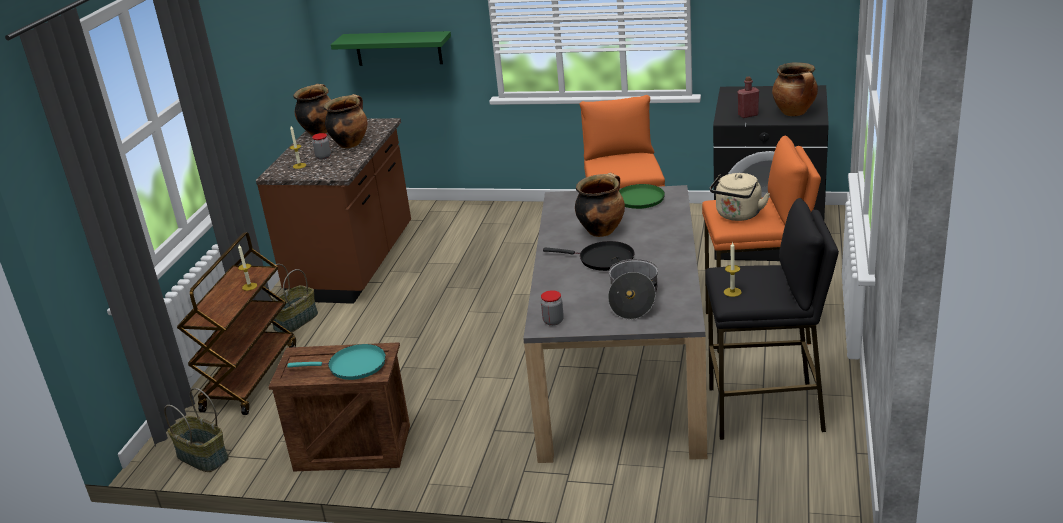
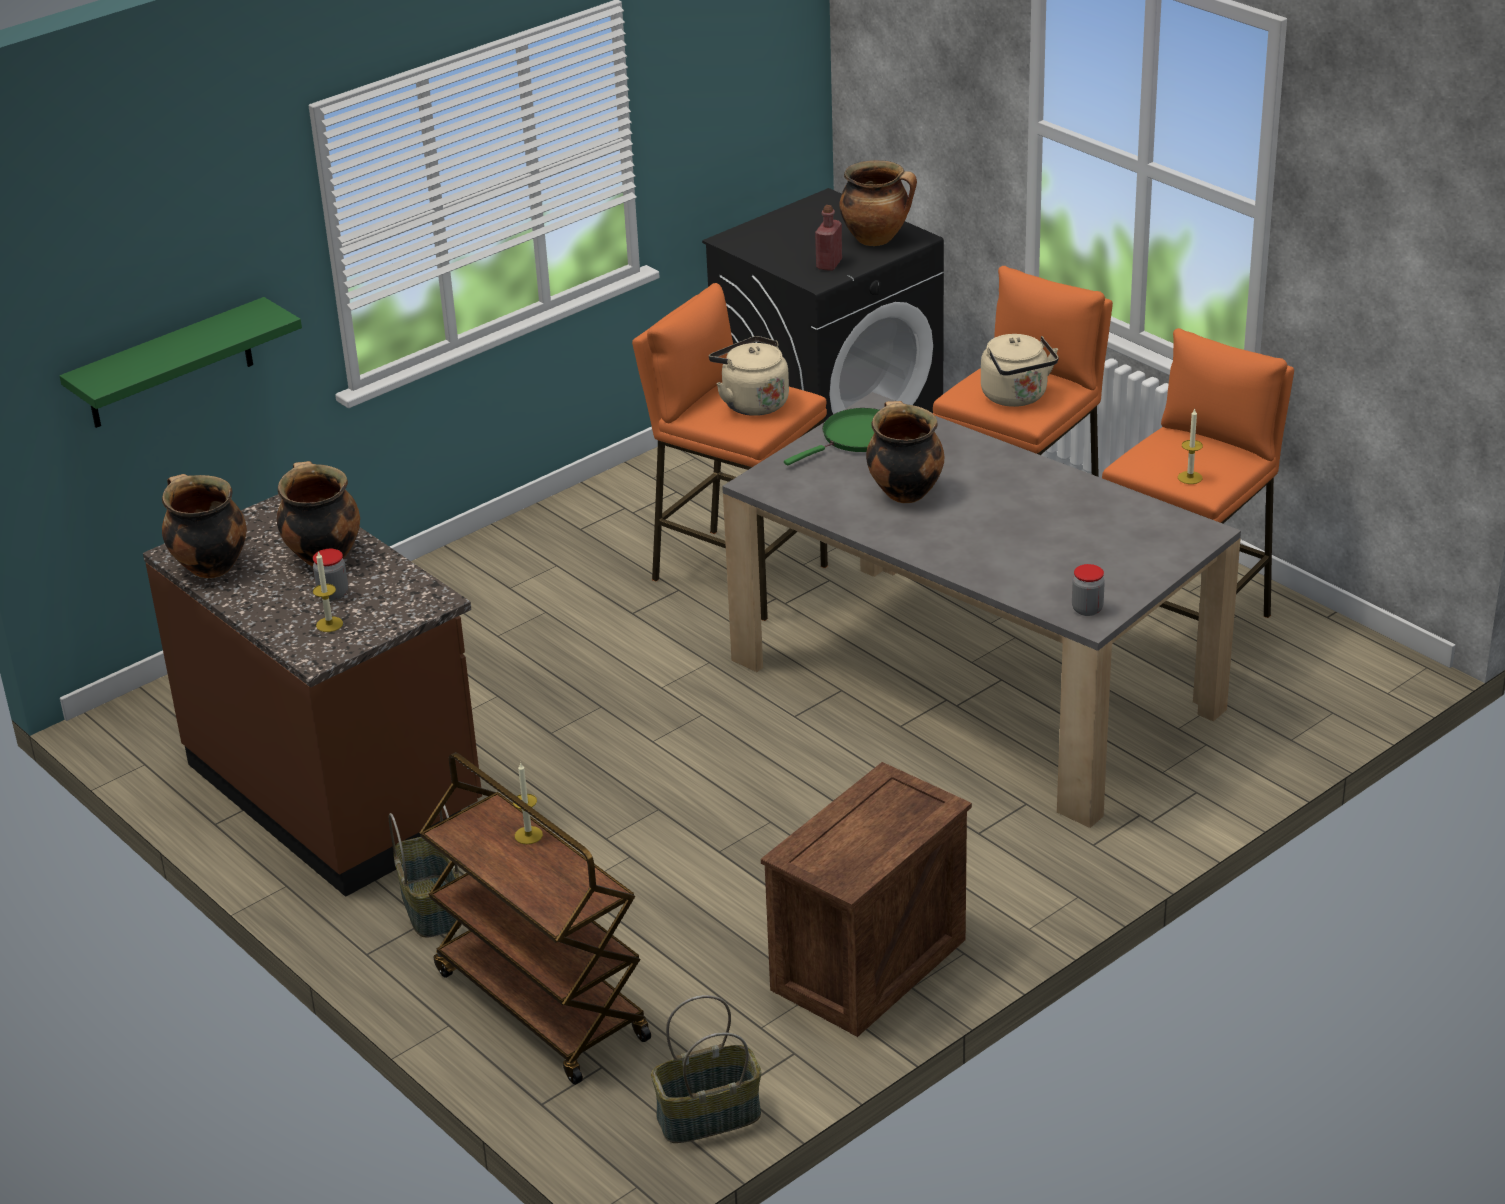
camera: 55 degrees left, 5 degrees up
turquoise frying pan [287,344,386,380] -> none
black frying pan [543,241,634,271] -> none
cooking pot [608,257,658,320] -> none
black stool [705,198,839,440] -> orange stool [1102,328,1294,620]
none -> beige kettle [709,336,789,416]

